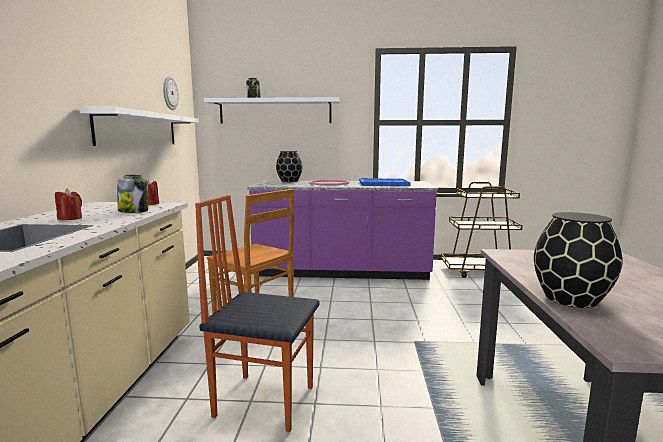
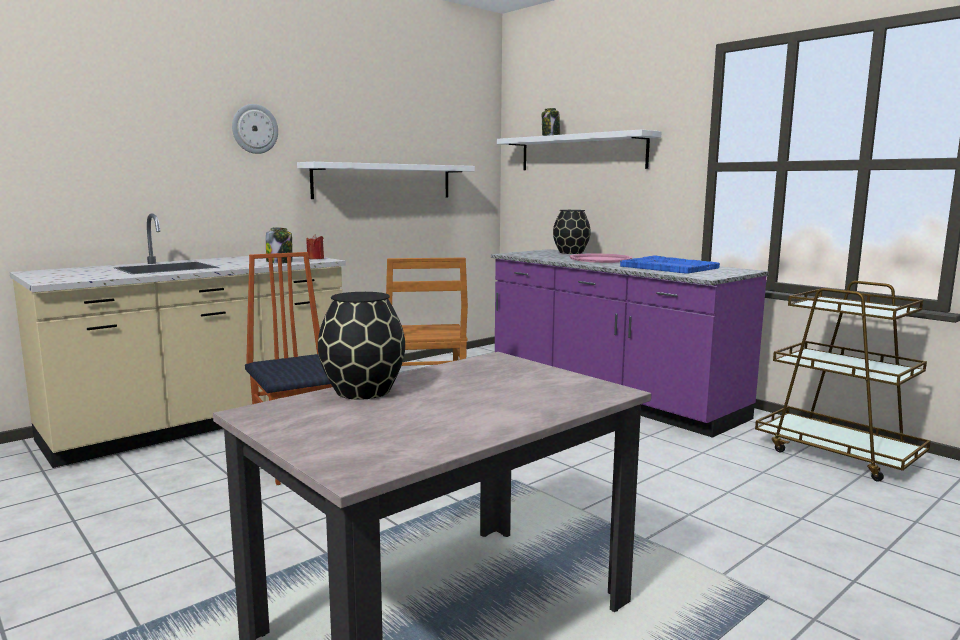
camera: 45 degrees right, 0 degrees up
red candle [55,189,82,220] -> none
wall clock [163,76,179,110] -> wall clock moved to [232,104,278,154]

